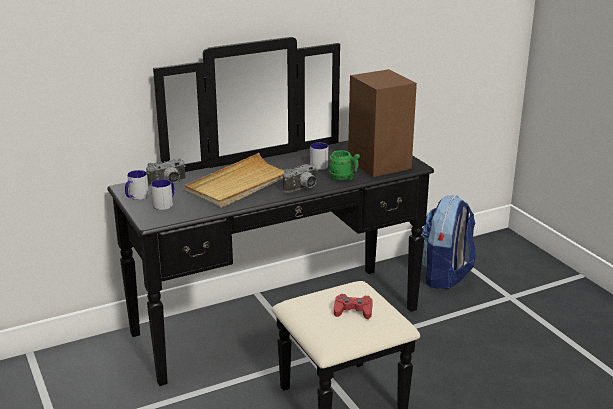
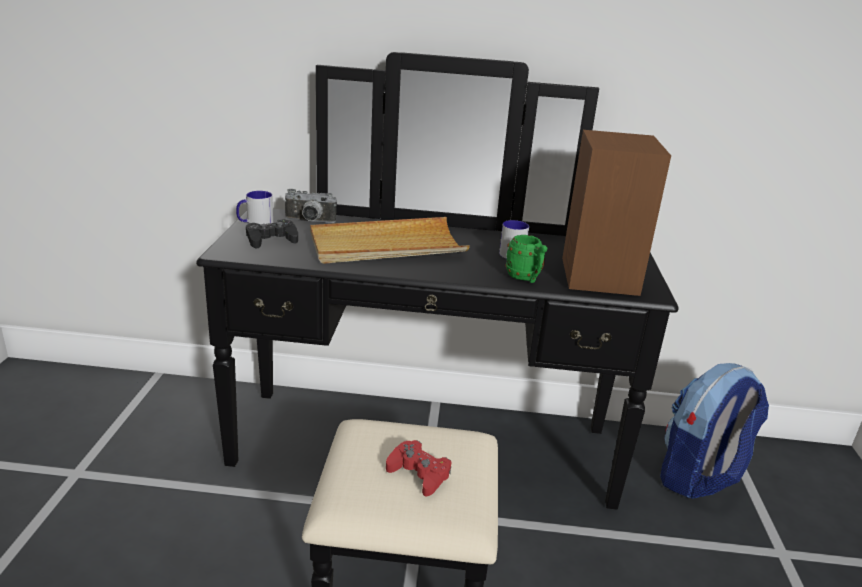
camera: 30 degrees right, 0 degrees up
mug [151,179,175,210] -> black game controller [246,219,298,248]
camera [283,163,318,193] -> none

